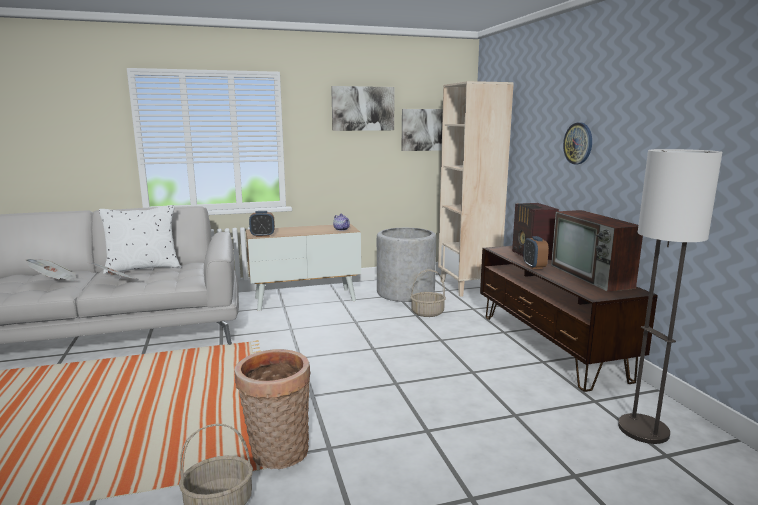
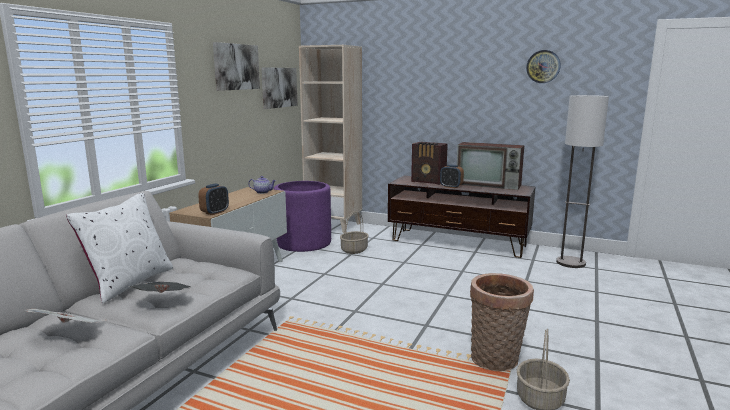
camera: 50 degrees left, 0 degrees up
grey planter [377,228,436,302] -> purple planter [273,181,331,252]
wall clock [563,123,592,164] -> wall clock moved to [526,50,561,83]

